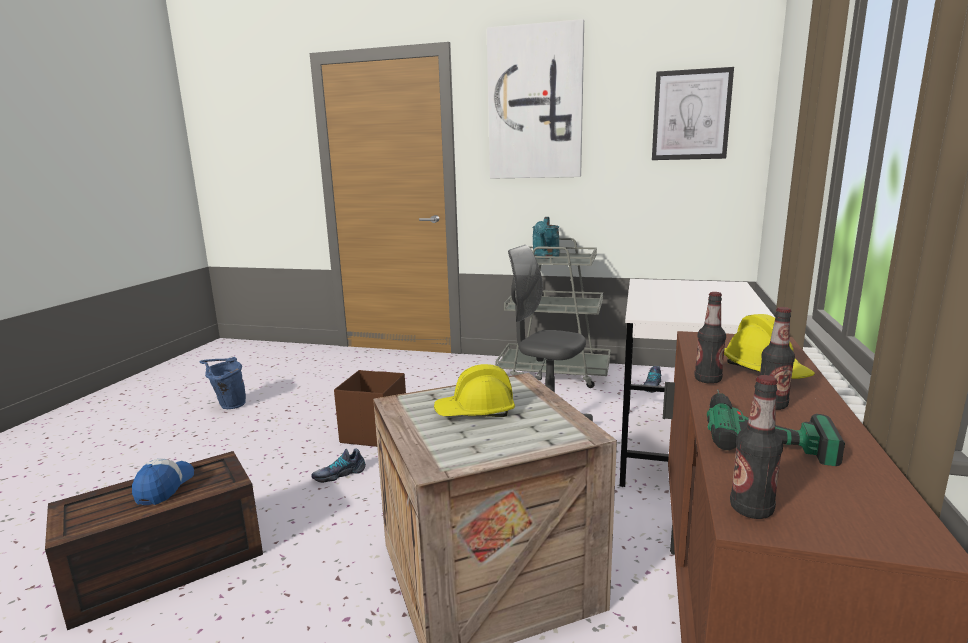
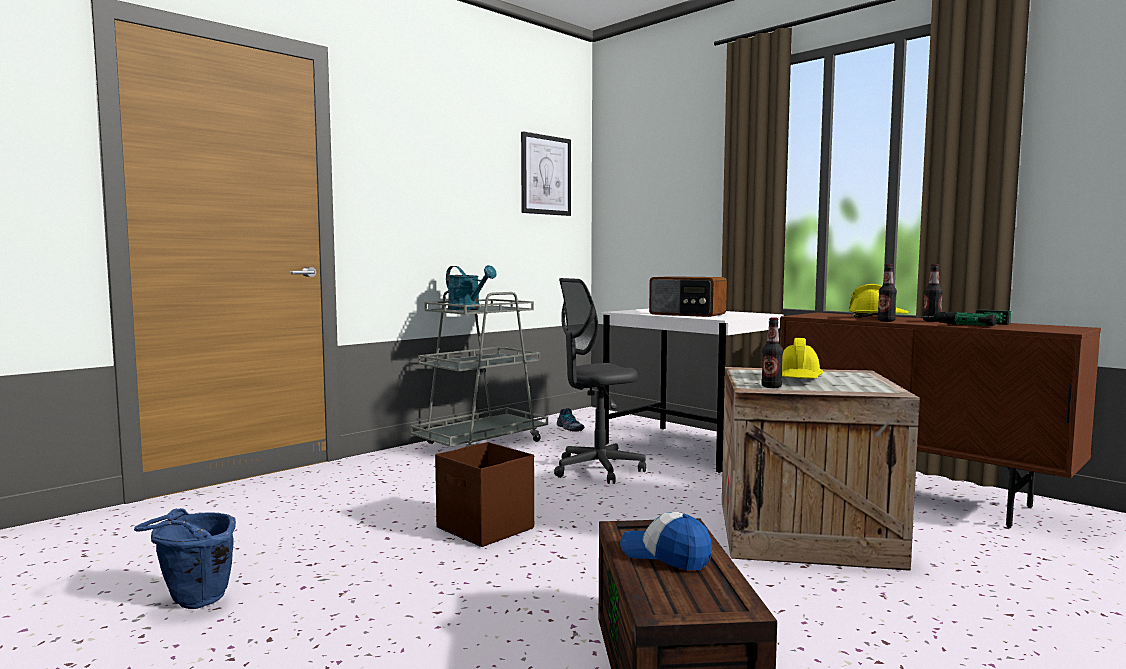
camera: 60 degrees left, 10 degrees down
shoe [311,448,366,483] -> none
picture [487,19,584,179] -> none
bottle [730,375,783,519] -> bottle moved to [761,317,783,388]
none -> radio [649,276,727,317]

